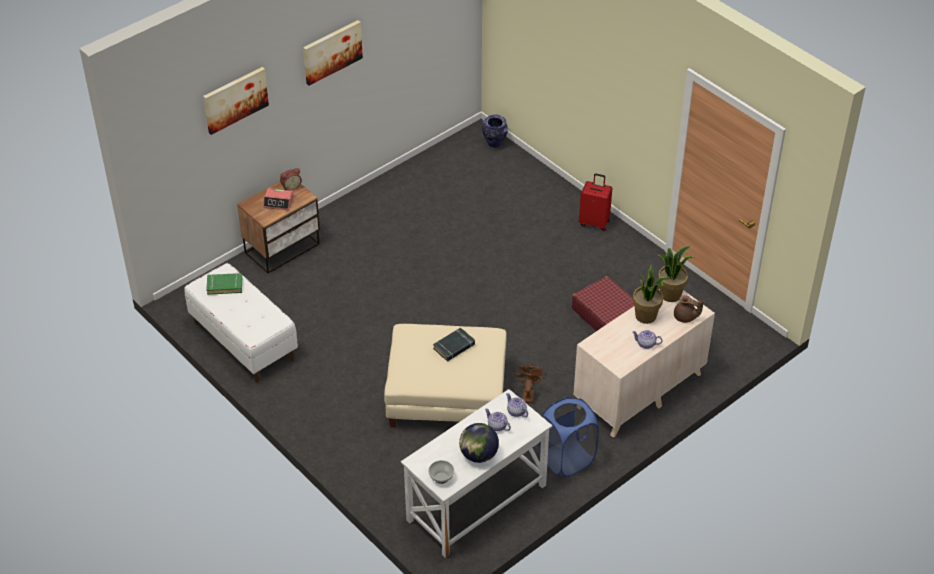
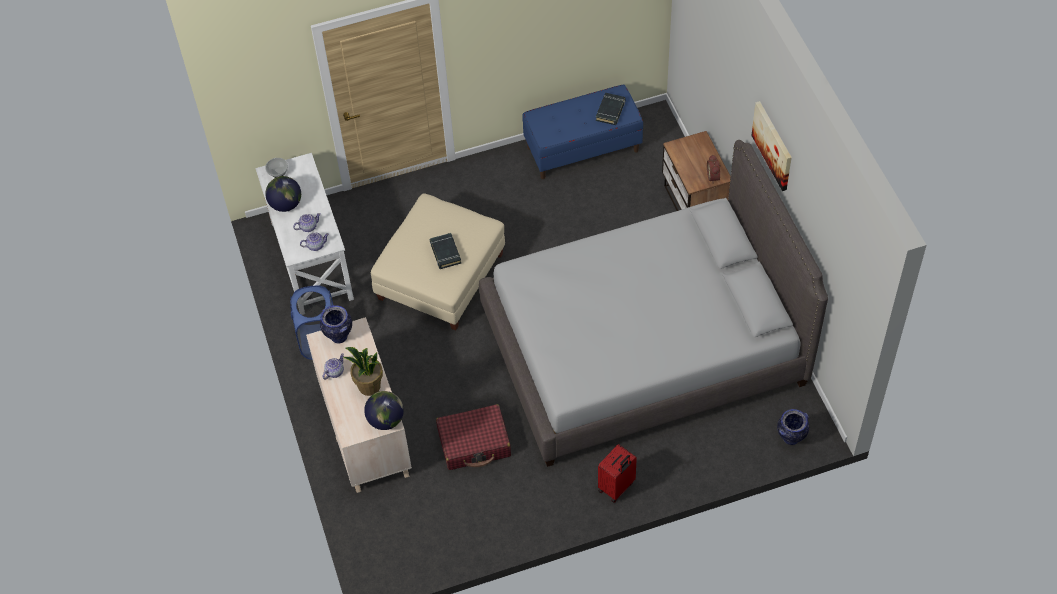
camera: 115 degrees right, 10 degrees up
white bench [184,263,298,383] -> blue bench [522,85,643,179]
picture [203,67,269,135] -> none
green book [206,273,242,295] -> black book [596,93,626,125]
alarm clock [263,188,294,210] -> none
brown fan [514,364,546,404] -> none
potted plant [657,246,695,302] -> globe [364,391,404,430]
brown teapot [674,295,704,323] -> none
none -> vase [320,305,352,343]
none -> grey bed [479,140,828,467]

